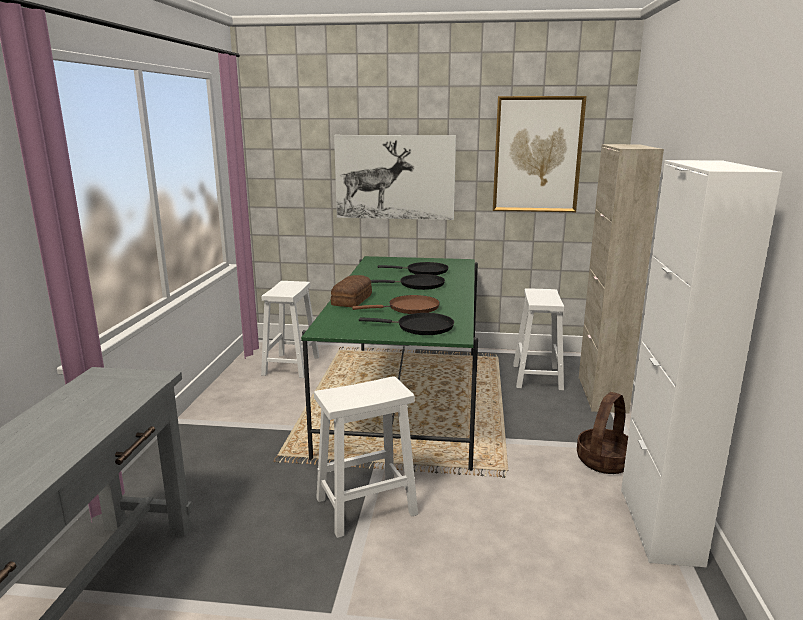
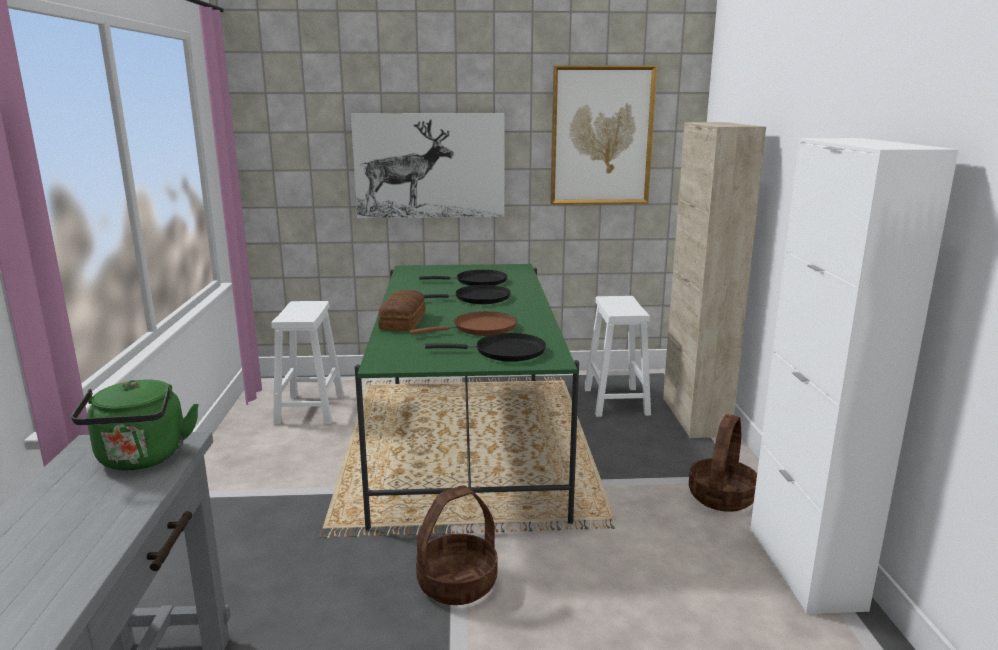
camera: 10 degrees left, 0 degrees up
white stool [314,376,418,538] -> basket [416,485,498,605]
none -> green kettle [71,380,199,470]

